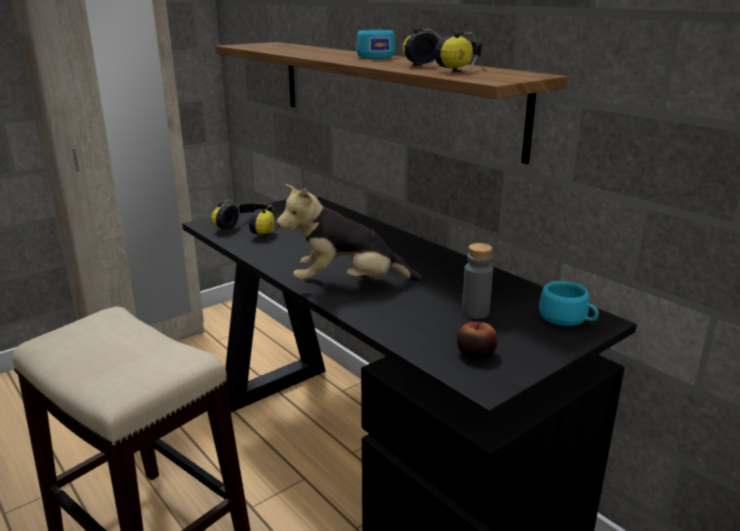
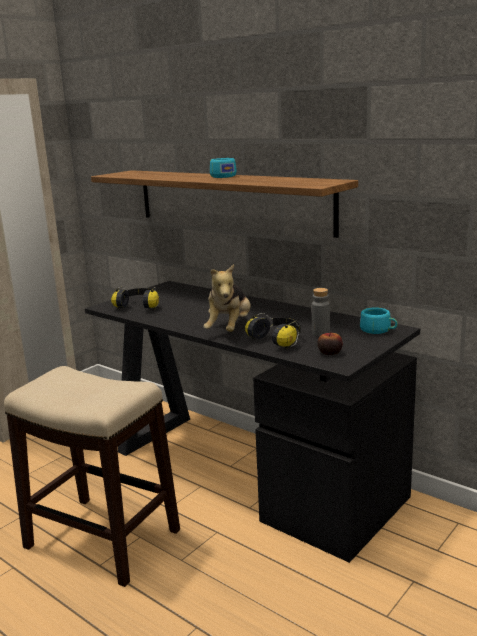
camera: 10 degrees left, 5 degrees down
plush toy [277,184,421,281] -> plush toy turned 60 degrees counterclockwise [204,264,251,332]
headphones [403,29,482,72] -> headphones moved to [245,313,301,349]

